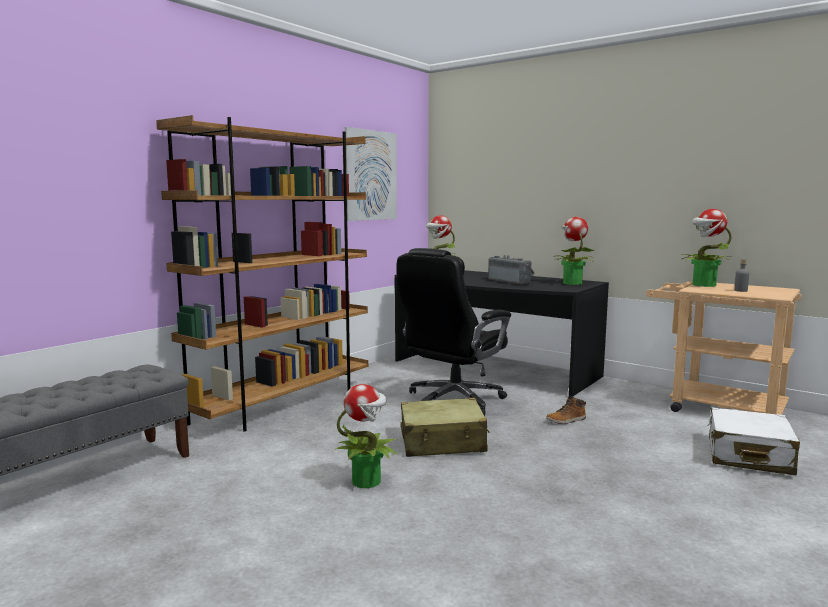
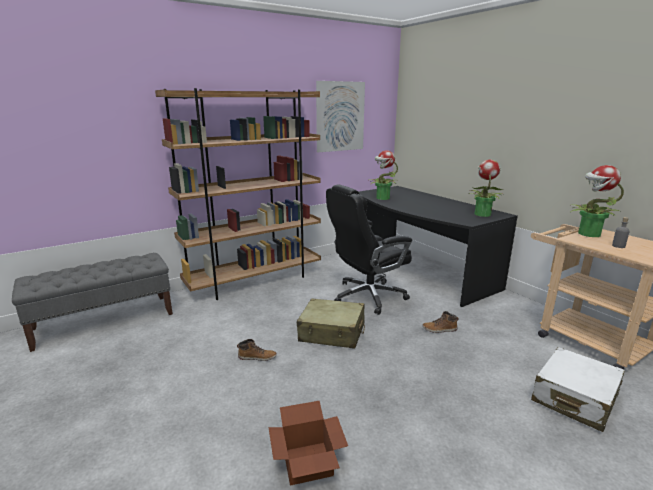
camera: 20 degrees right, 10 degrees up
potted plant [335,384,398,488] -> boot [237,339,277,361]
radio [488,255,535,285] -> none
none -> cardboard box [268,401,348,486]

